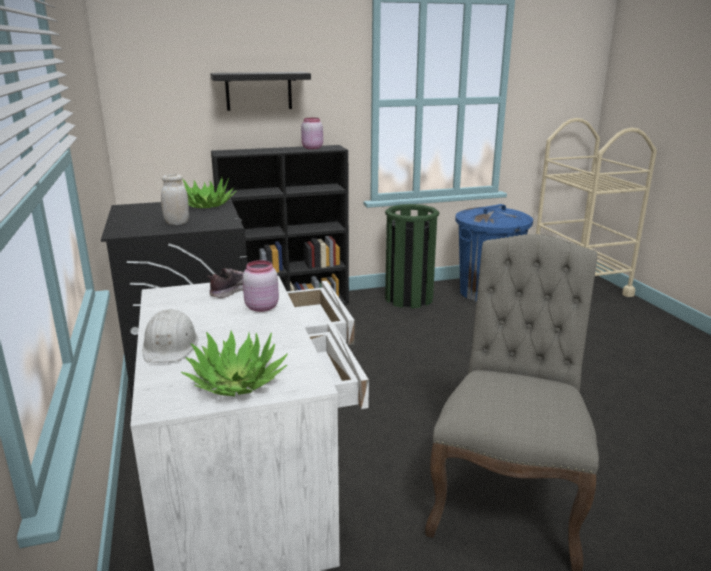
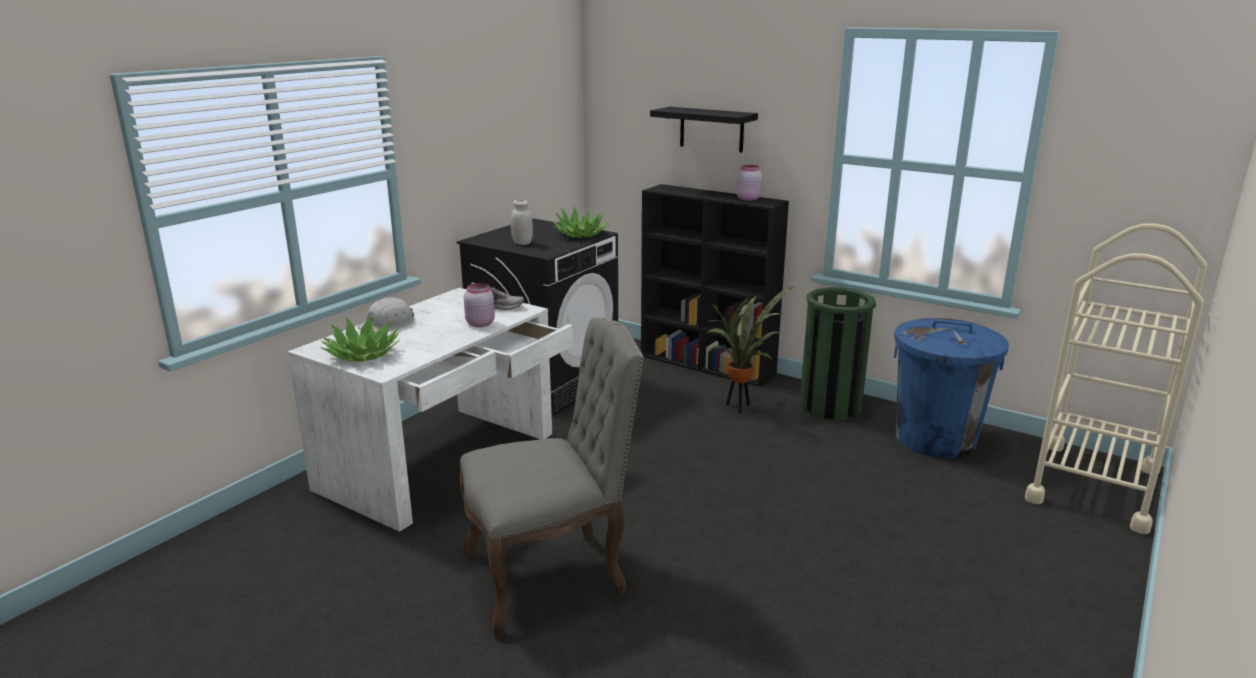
camera: 50 degrees right, 0 degrees up
none -> potted plant [707,286,795,413]

